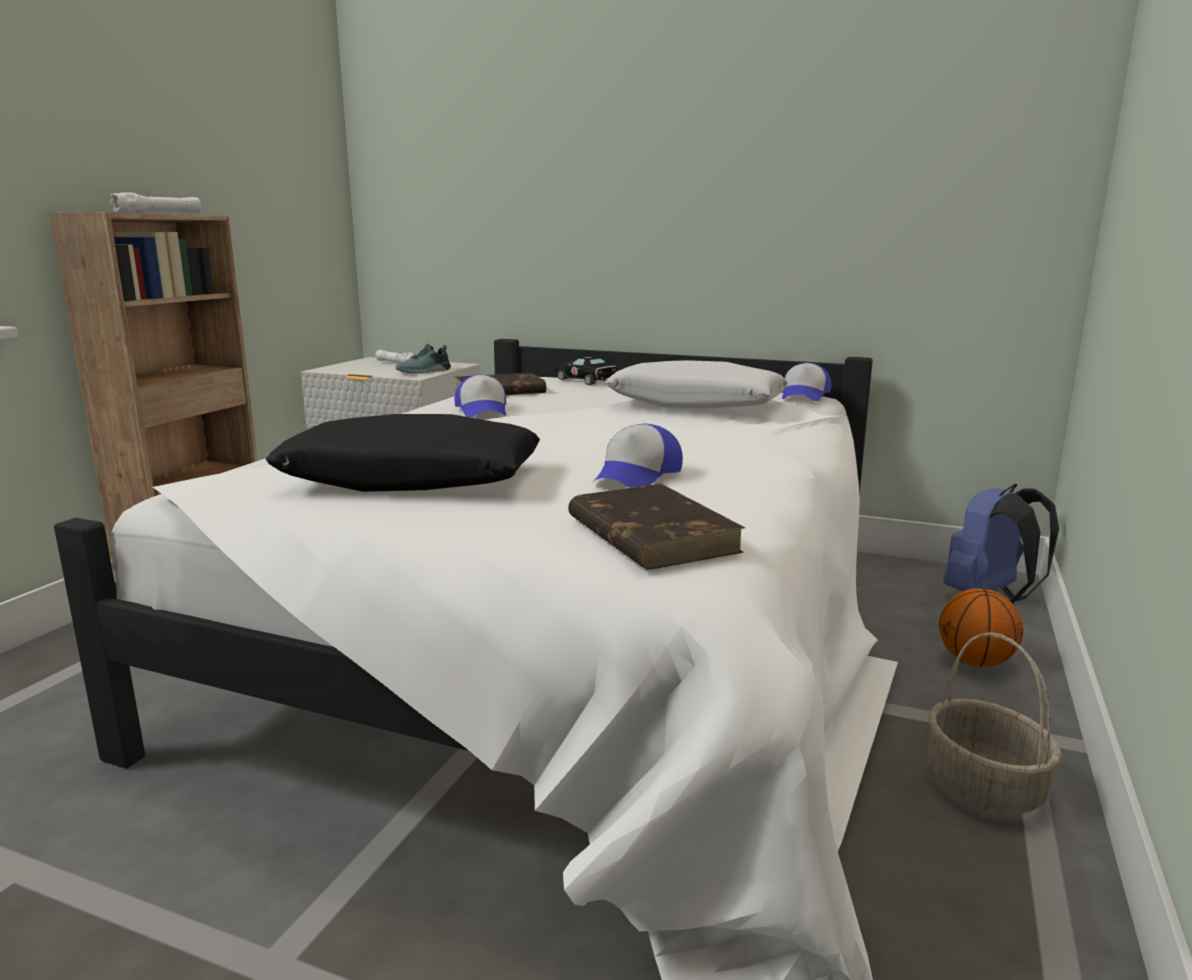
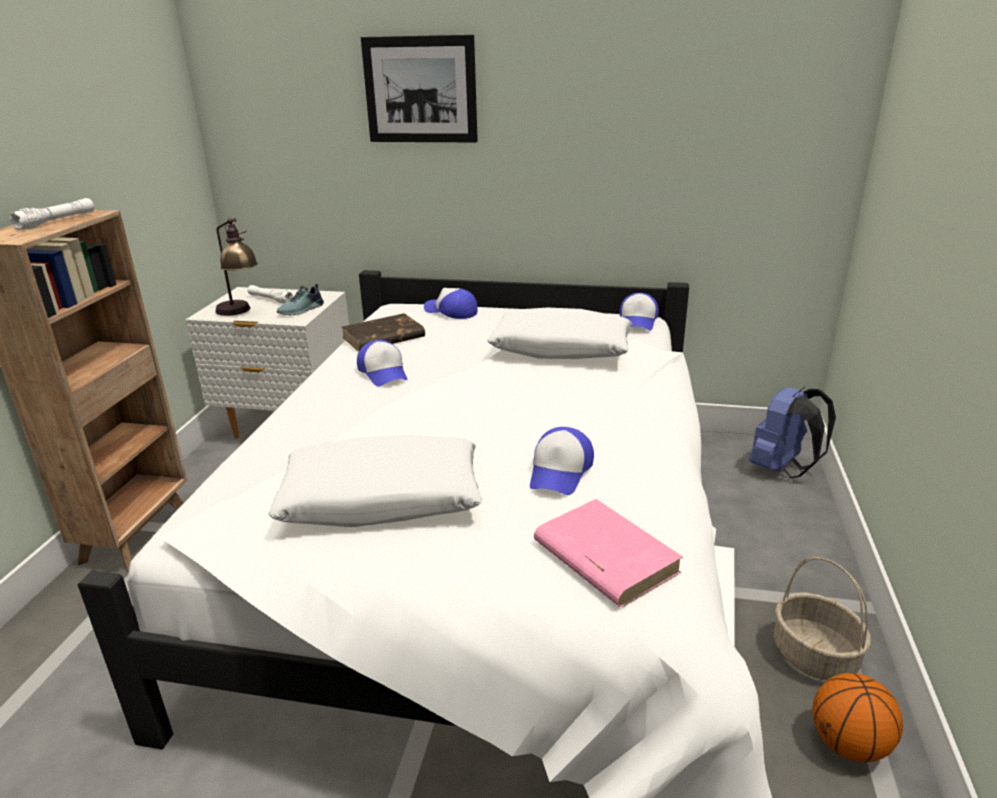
camera: 10 degrees left, 10 degrees up
black pillow [266,414,540,492] -> white pillow [268,435,483,527]
black toy car [555,356,618,385] -> cap [424,288,478,319]
brown book [568,484,745,570] -> pink book [534,499,683,607]
basketball [939,588,1023,667] -> basketball moved to [812,673,903,762]
none -> table lamp [215,218,258,316]
none -> picture [361,35,478,142]

